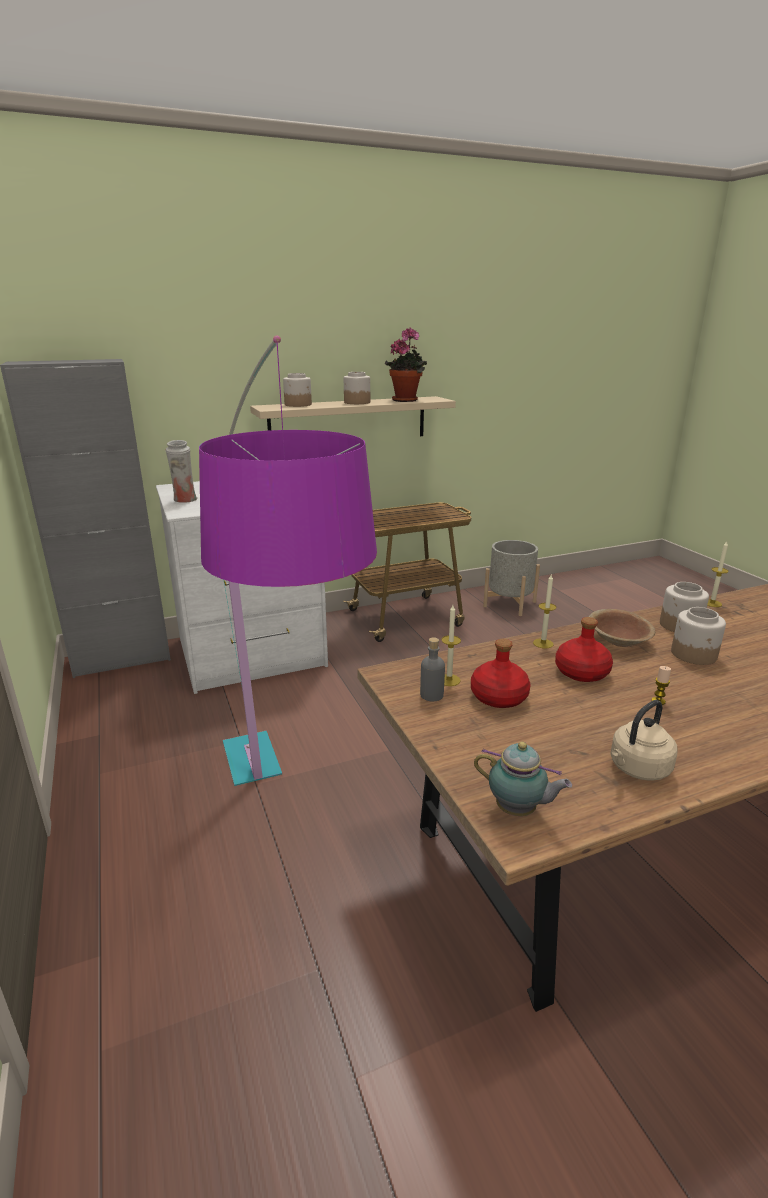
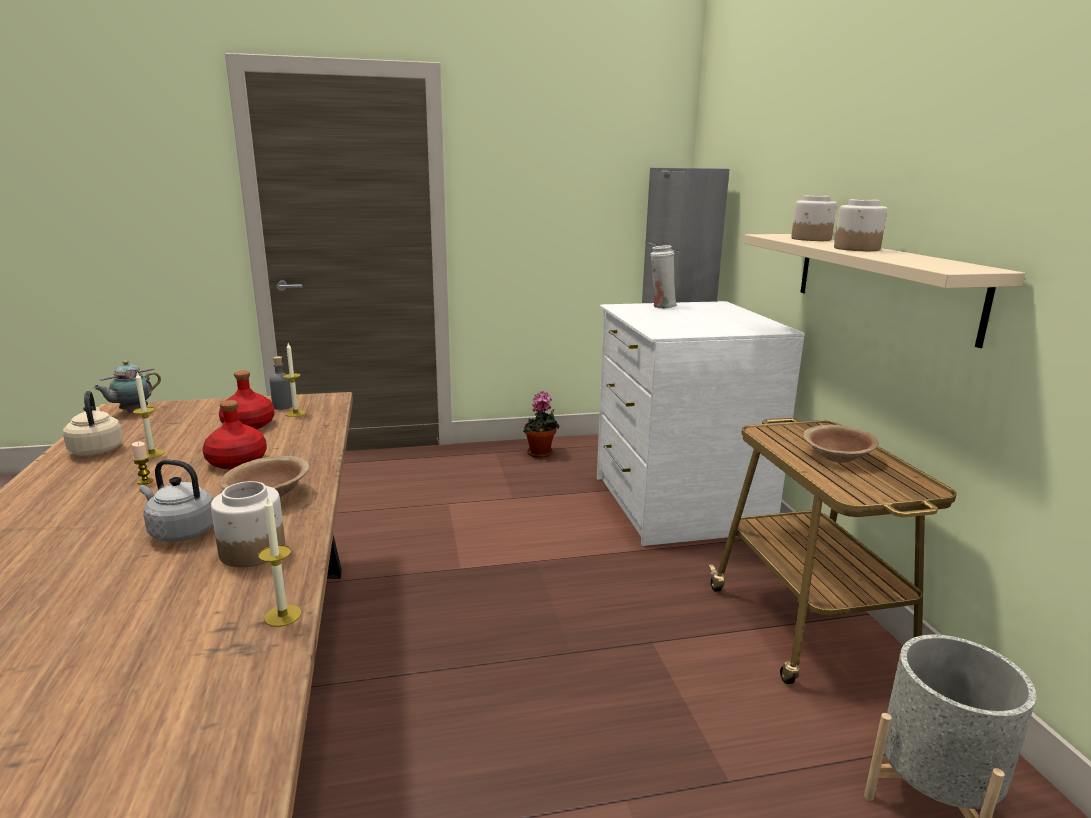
camera: 100 degrees right, 5 degrees down
floor lamp [199,335,377,786] -> none
potted plant [385,328,427,402] -> potted plant moved to [523,391,559,458]
candle [533,573,557,648] -> candle moved to [133,373,165,459]
jar [671,607,726,665] -> grey kettle [139,459,213,542]
none -> brown bowl [803,425,879,463]

